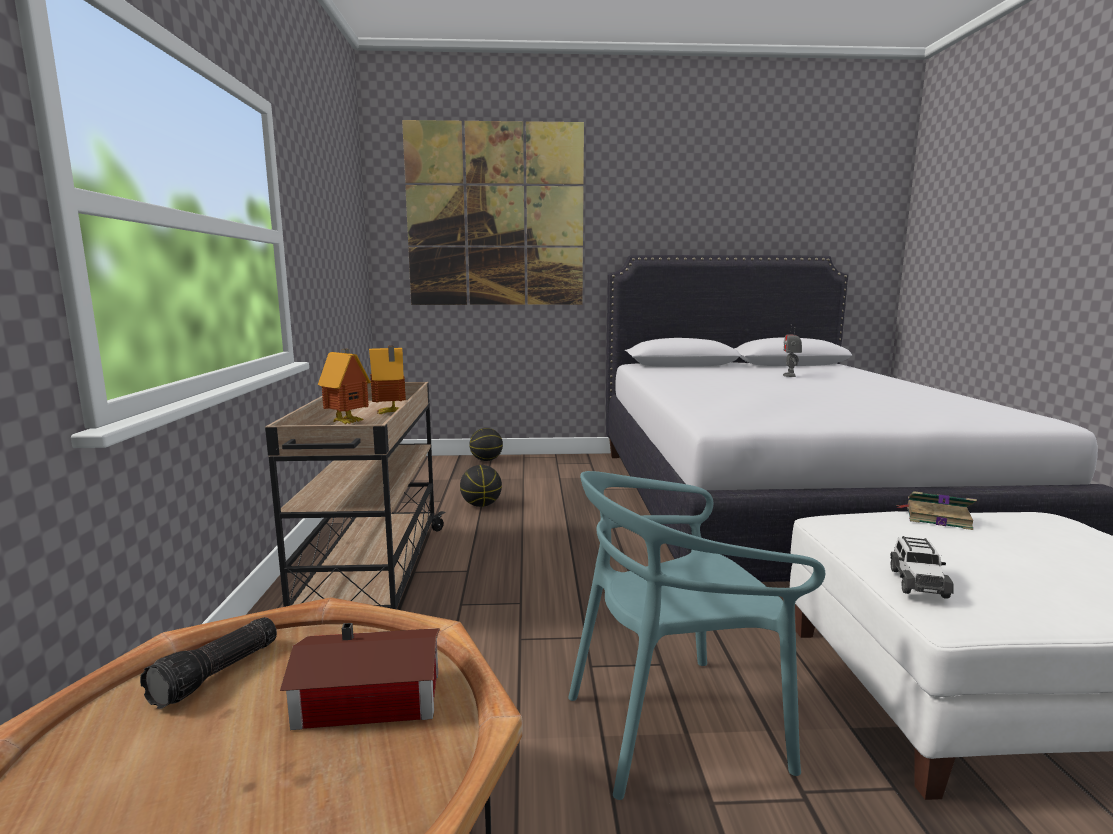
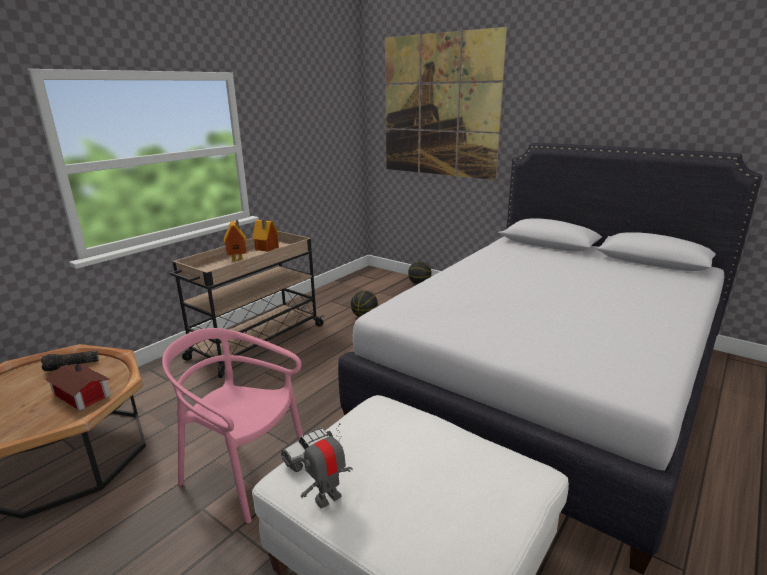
camera: 40 degrees right, 10 degrees up
turquoise chair [568,471,825,800] -> pink chair [162,328,303,523]
toy robot [783,330,802,377] -> toy robot moved to [301,423,353,509]
book [896,491,977,530] -> none

